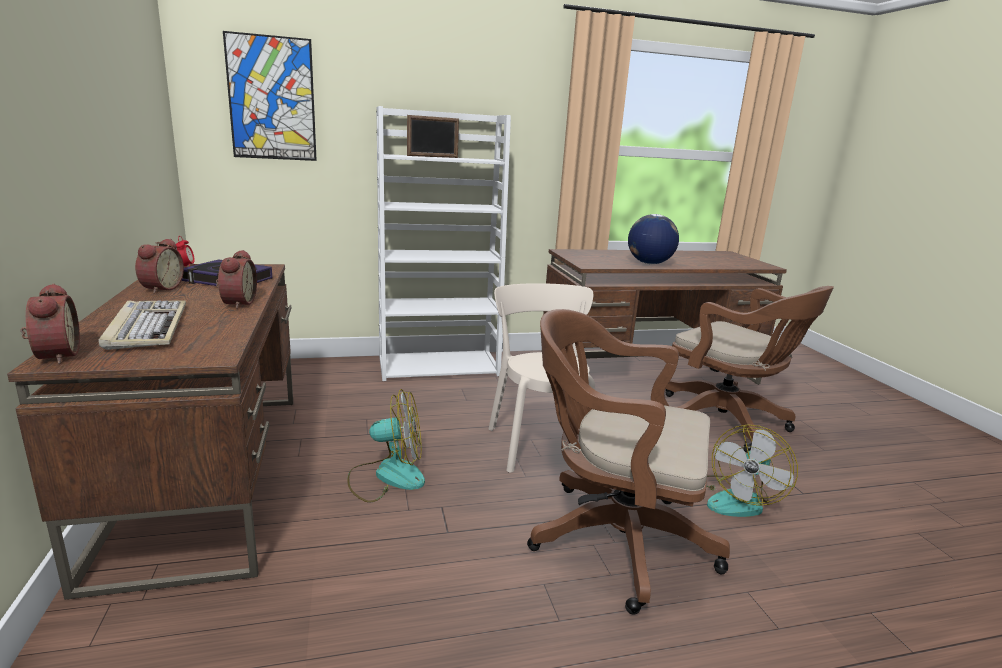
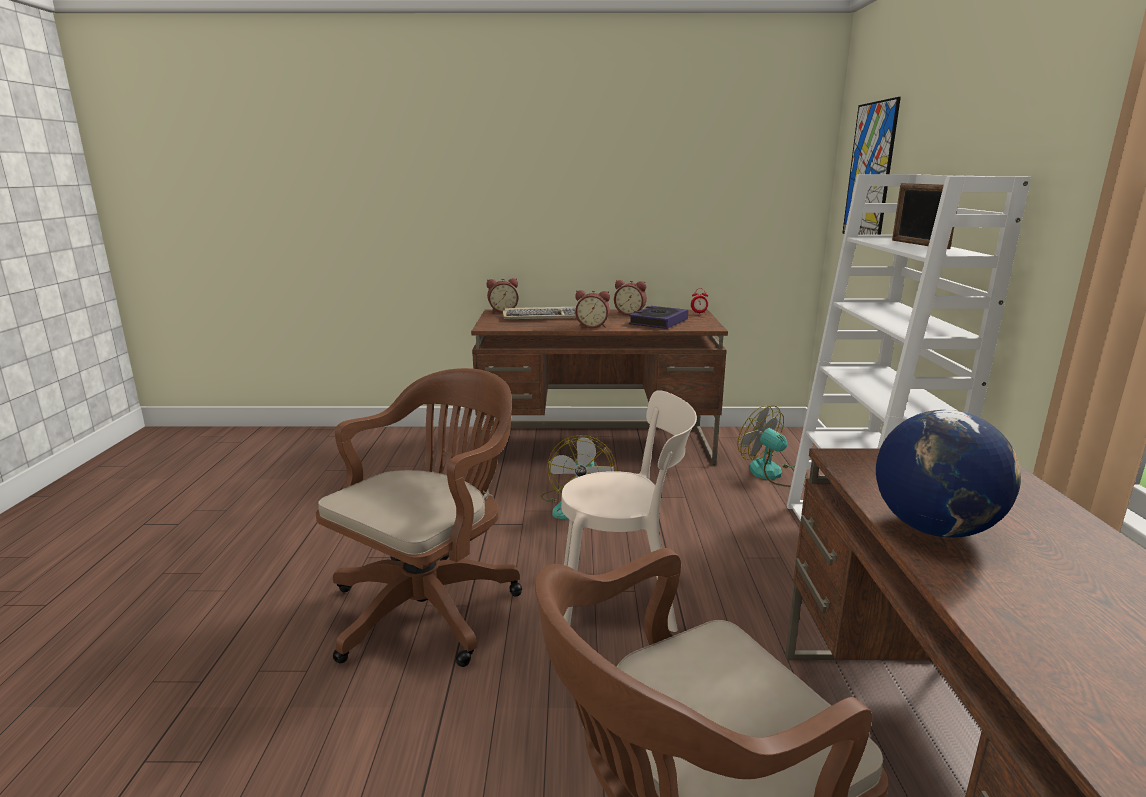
camera: 105 degrees right, 0 degrees up
fan [706,425,798,517] -> fan moved to [737,405,808,487]

